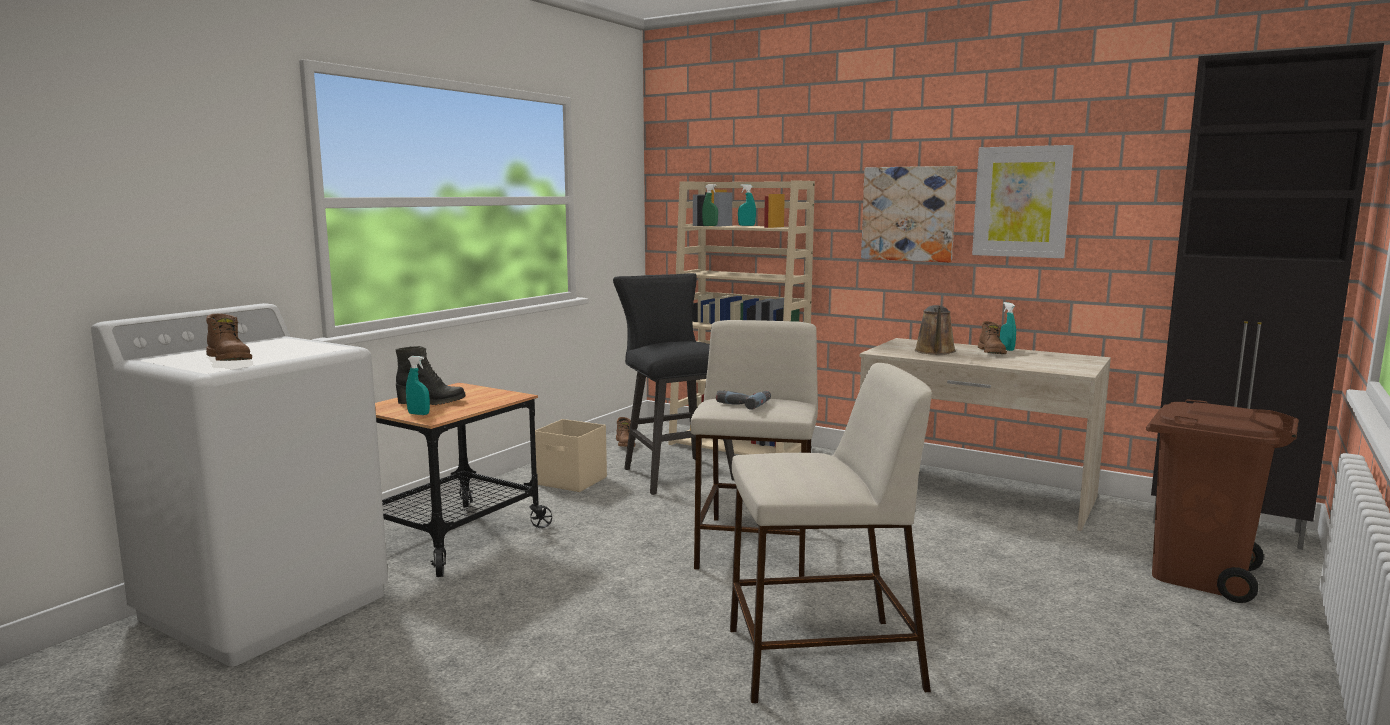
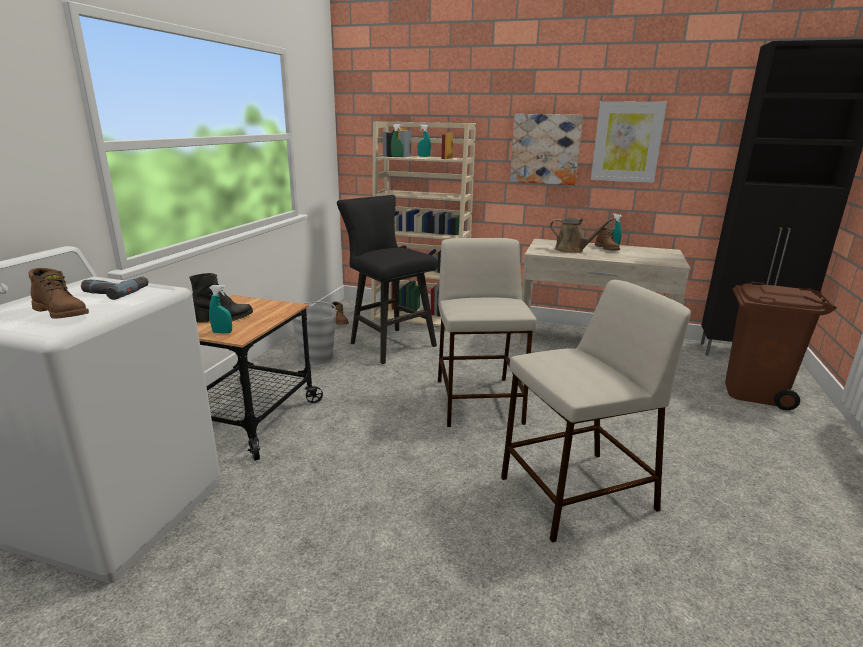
camera: 15 degrees left, 10 degrees up
beige storage box [535,419,607,492] -> grey bucket [292,301,337,365]
power drill [716,390,771,410] -> power drill moved to [81,277,148,300]
brown watering can [915,305,956,355] -> brown watering can turned 60 degrees counterclockwise [550,218,614,253]

